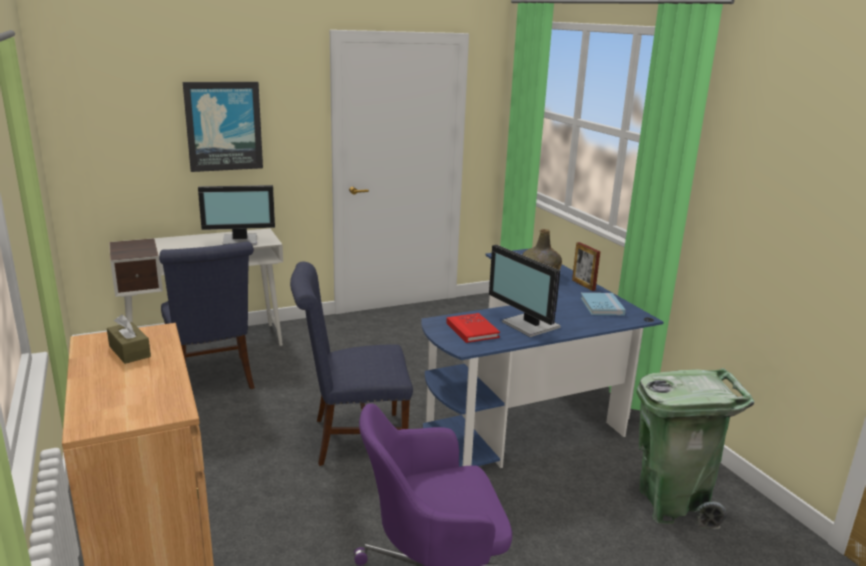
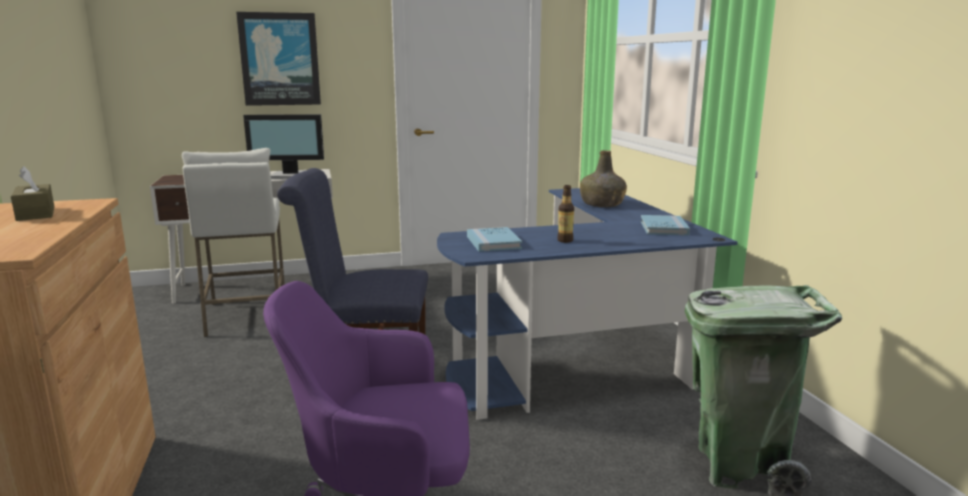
camera: 10 degrees right, 5 degrees down
blue chair [159,241,255,389] -> white stool [182,148,285,337]
red book [446,313,500,343] -> blue book [467,227,522,252]
monitor [489,245,561,337] -> bottle [557,185,574,243]
picture frame [572,242,600,291] -> none

